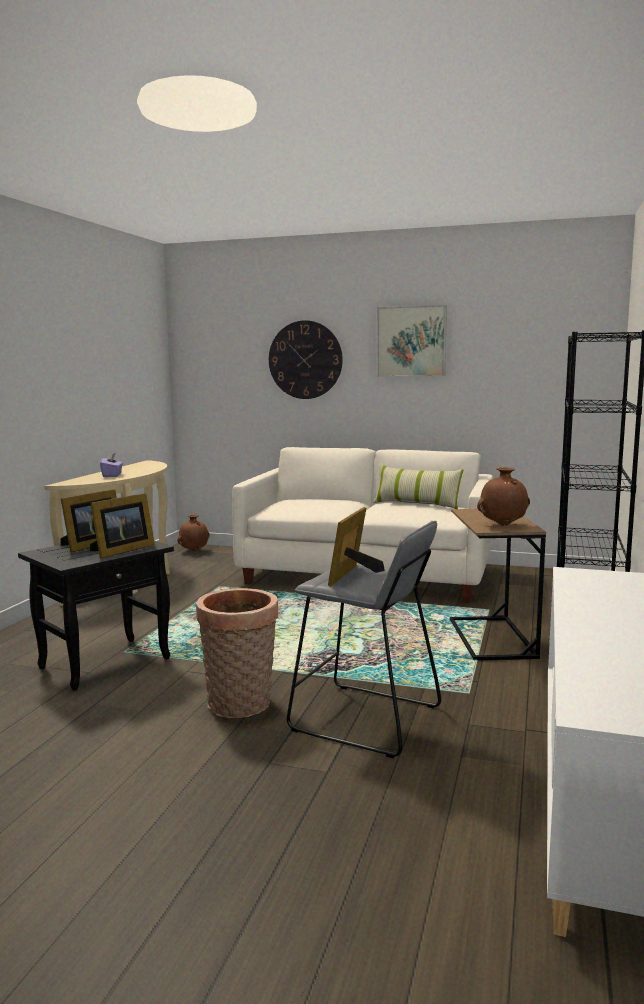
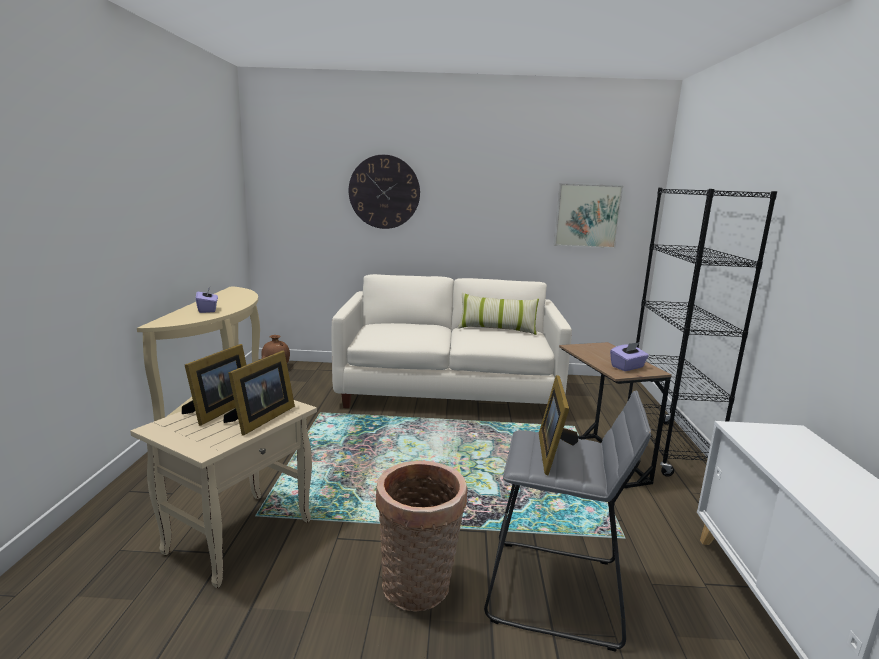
camera: 15 degrees left, 5 degrees up
black side table [18,541,174,691] -> beige side table [130,400,317,588]
picture [377,305,447,377] -> picture moved to [554,183,623,248]
brown vase [477,467,530,526] -> purple tissue box [610,342,649,371]

